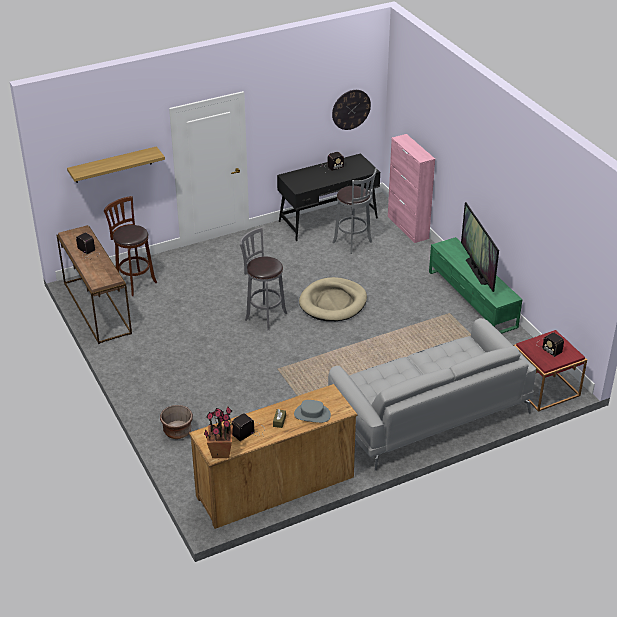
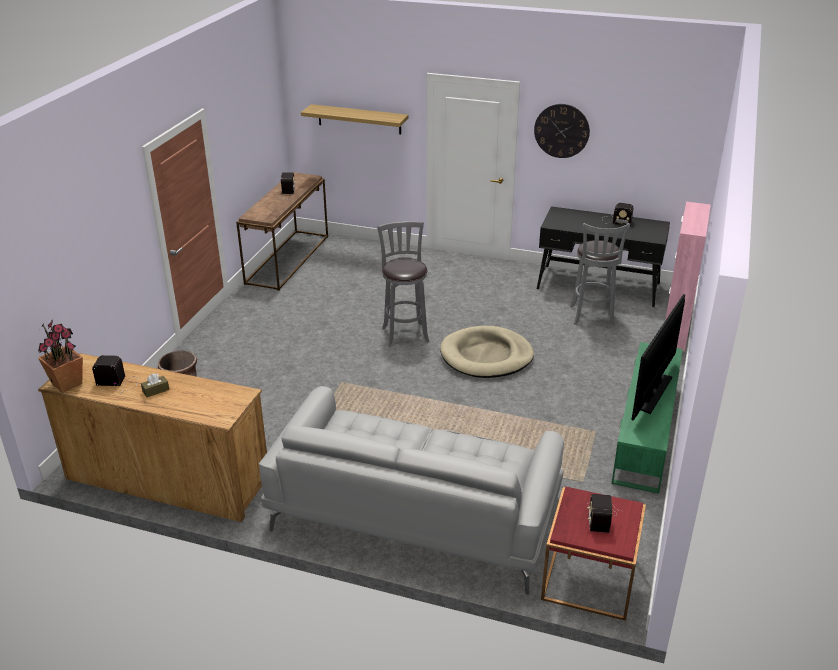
camera: 45 degrees right, 5 degrees down
brown stool [104,196,157,296] -> none
grey hat [294,400,331,423] -> none
wall clock [332,90,371,130] -> wall clock moved to [534,104,590,158]

